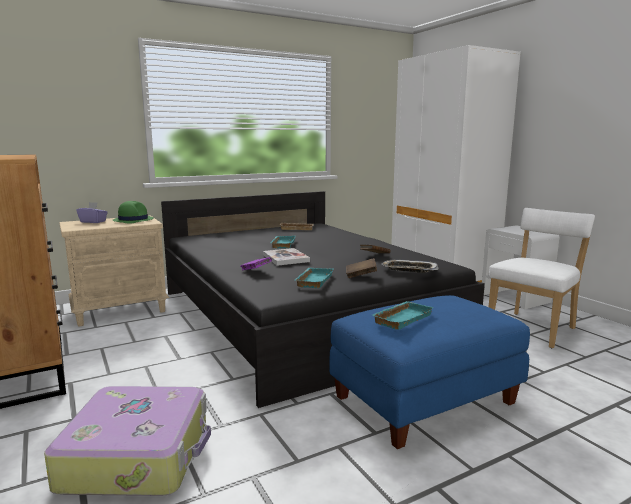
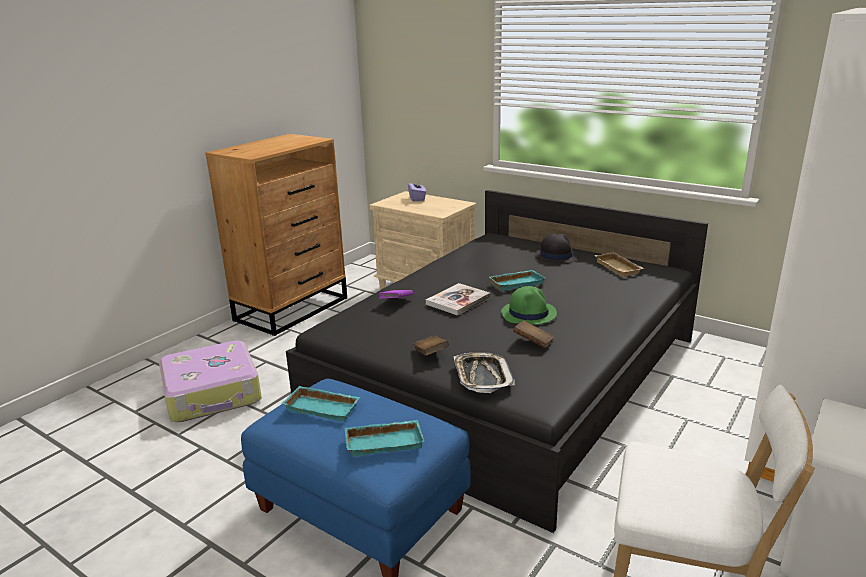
camera: 65 degrees right, 10 degrees up
green hat [113,201,153,224] -> green hat moved to [501,286,557,325]
turquoise tray [295,268,333,288] -> turquoise tray moved to [345,420,425,457]
none -> black hat [534,233,580,263]

